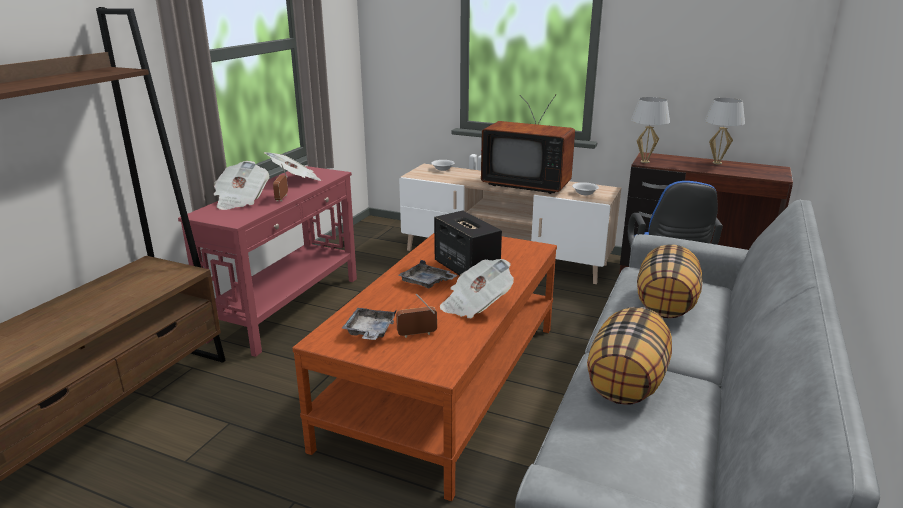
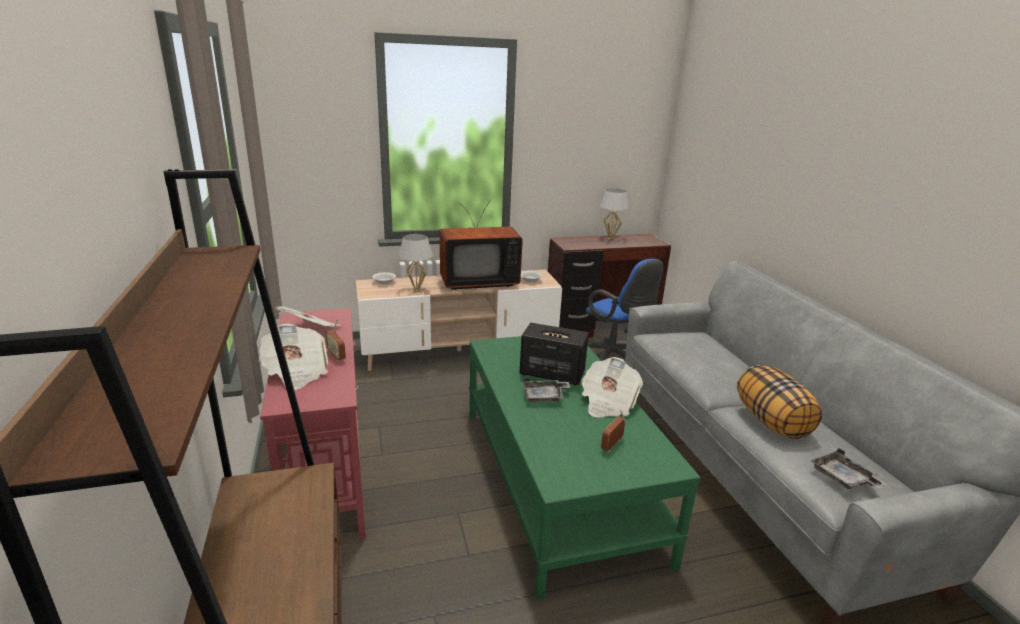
camera: 40 degrees left, 0 degrees up
brown coffee table [292,233,557,501] -> green coffee table [469,336,701,600]
grey tray [342,308,397,340] -> grey tray moved to [811,448,888,489]
white table lamp [631,97,670,163] -> white table lamp moved to [399,234,433,292]
pillow [637,244,702,318] -> none

